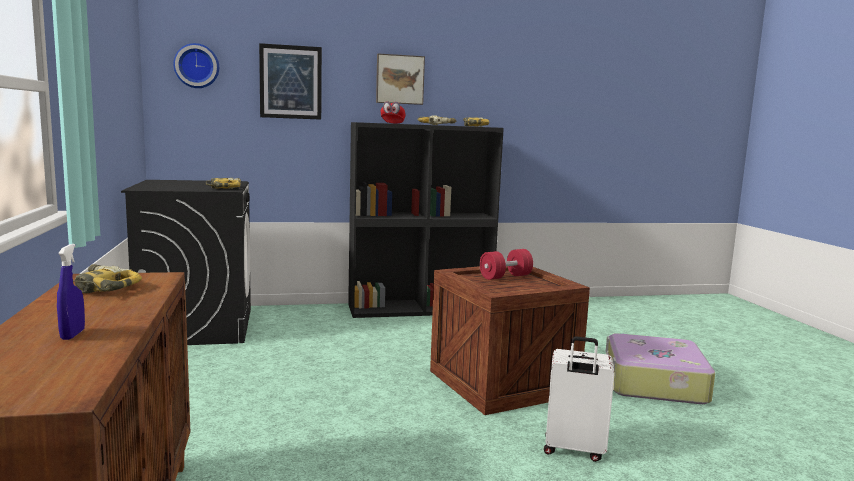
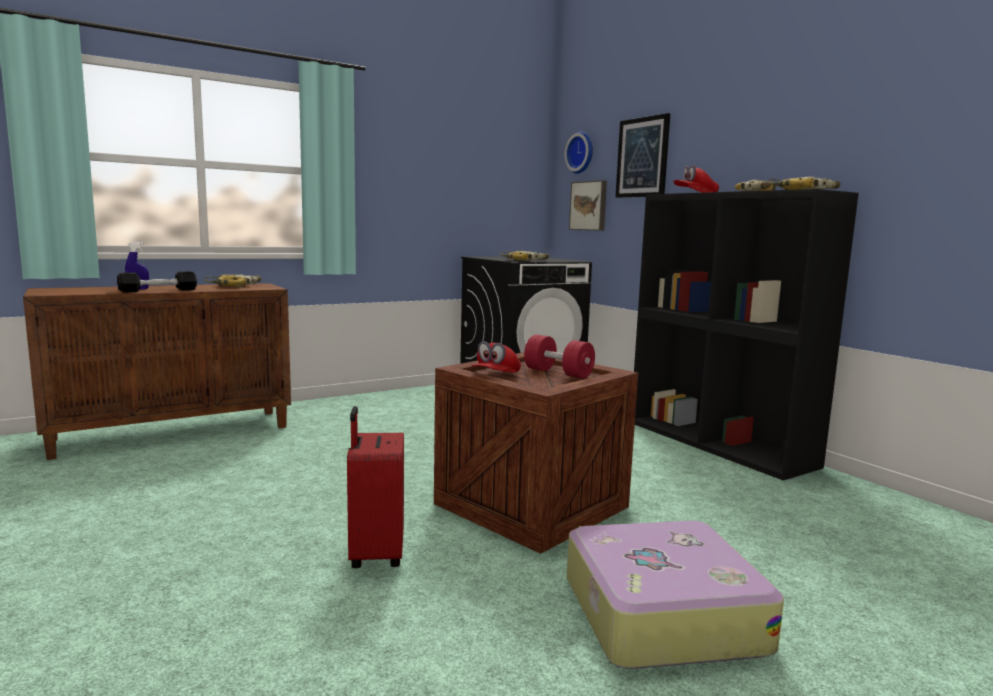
camera: 70 degrees right, 0 degrees up
picture [376,53,425,105] -> picture moved to [569,180,607,231]
white suitcase [544,337,614,462] -> red suitcase [347,406,404,568]
none -> black dumbbell [117,271,197,293]
none -> red cap [471,341,521,372]

